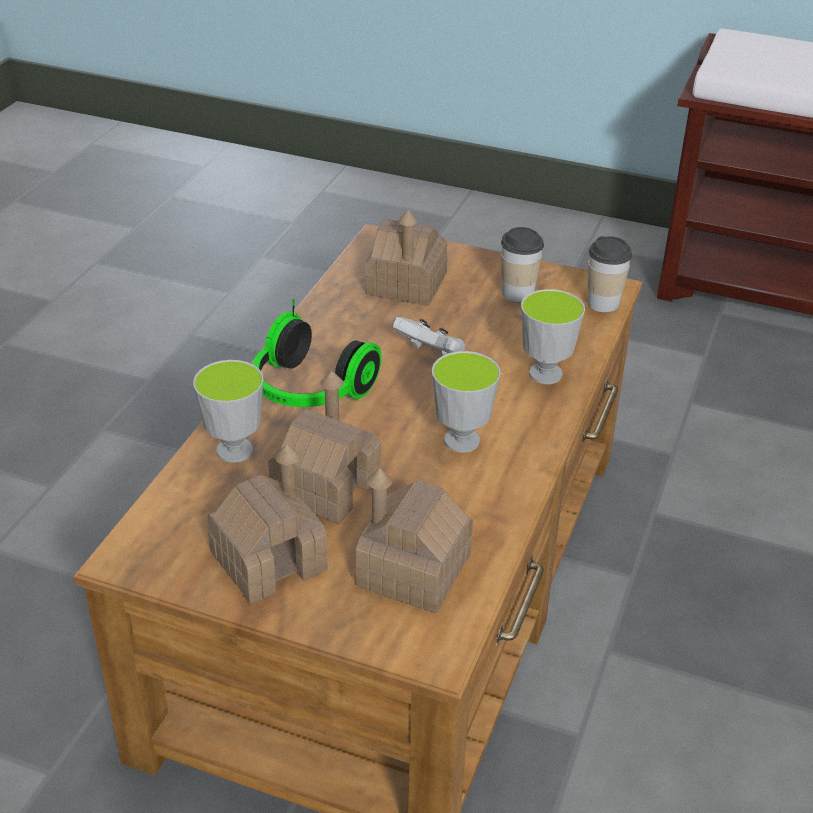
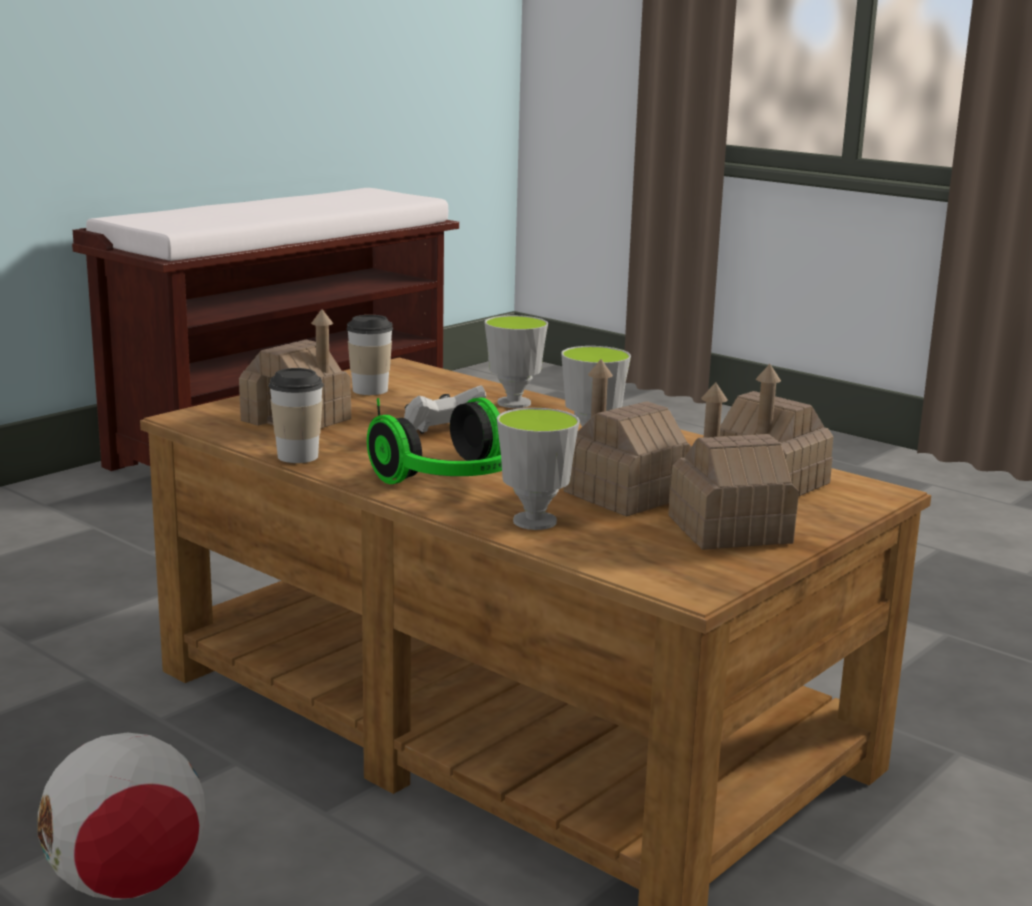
camera: 70 degrees left, 20 degrees down
cup [588,236,632,312] -> cup moved to [269,368,324,463]
none -> football [38,732,206,900]

